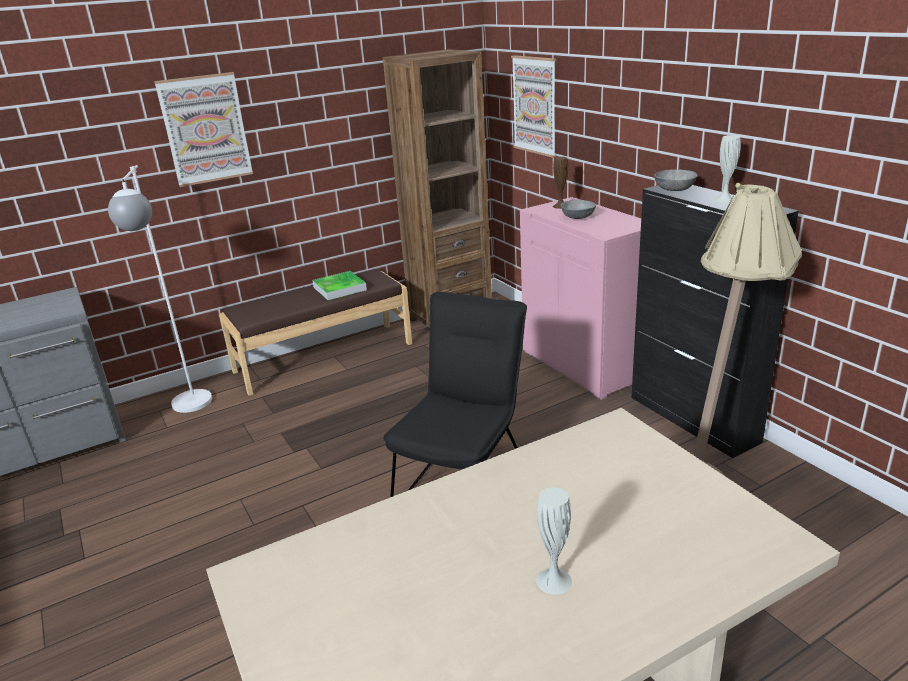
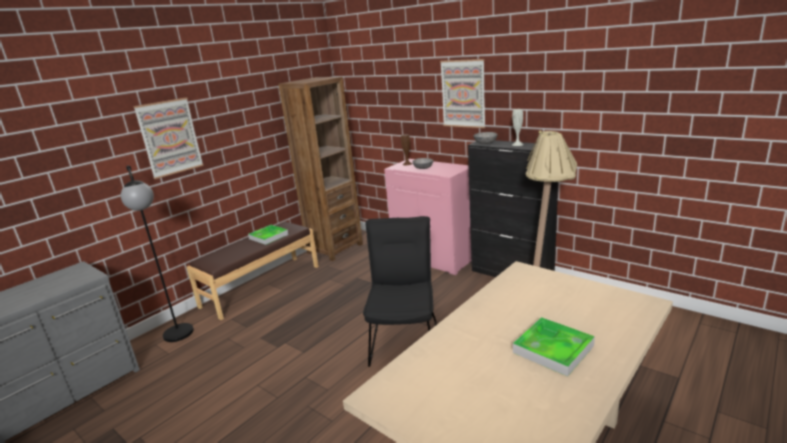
camera: 20 degrees left, 5 degrees down
white floor lamp [108,165,212,413] -> black floor lamp [121,165,194,342]
picture [511,55,556,158] -> picture moved to [440,59,486,128]
white vase [536,487,572,595] -> tray [513,317,595,376]

